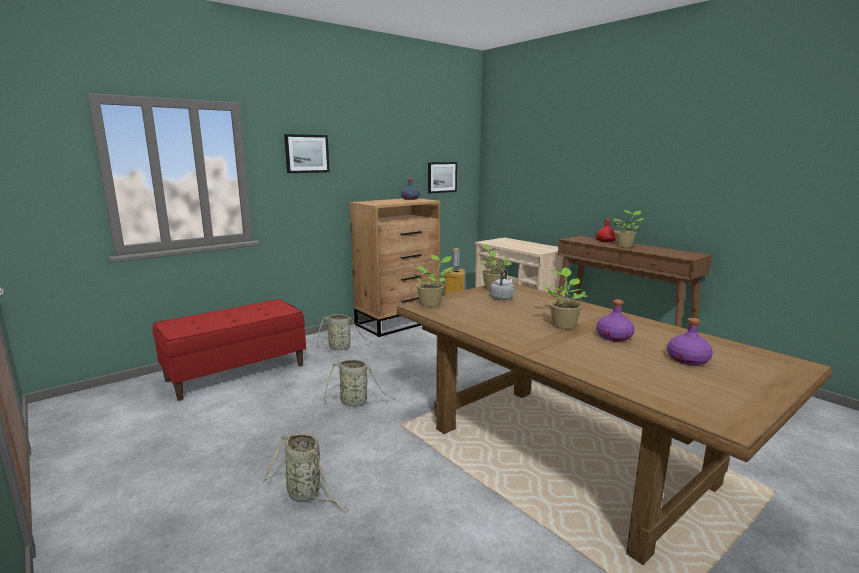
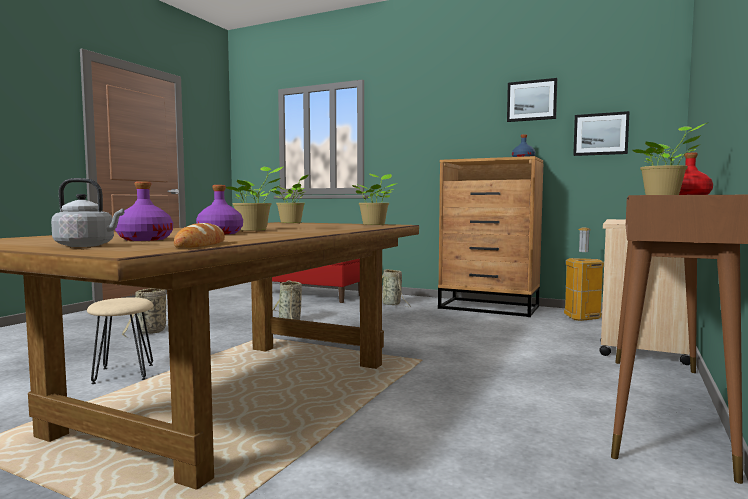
camera: 65 degrees right, 10 degrees down
picture [284,134,330,173] -> picture moved to [507,78,557,122]
grey kettle [490,269,515,300] -> grey kettle moved to [51,178,124,247]
none -> beige stool [87,298,153,384]
none -> bread [174,223,225,248]

